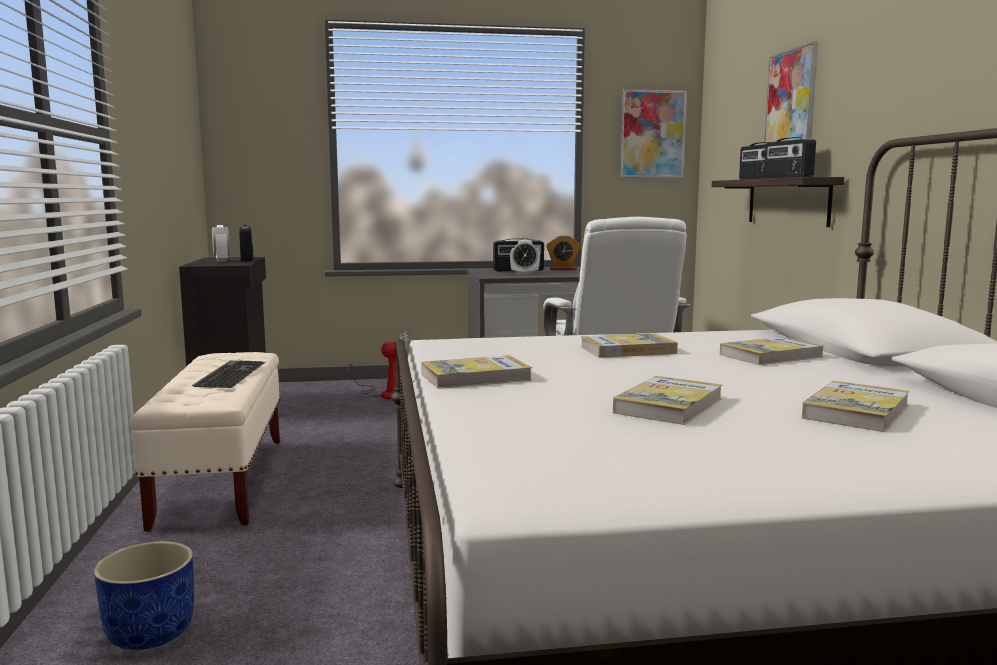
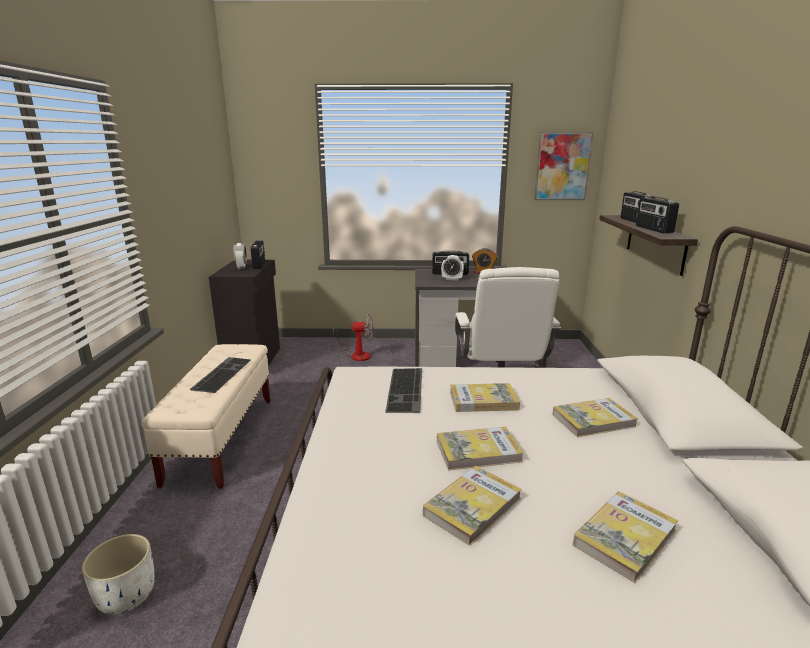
camera: 10 degrees right, 10 degrees up
blue planter [94,541,194,650] -> white planter [82,534,155,614]
book [421,355,532,389] -> book moved to [437,427,524,470]
picture [764,41,818,144] -> none
none -> keyboard [385,368,422,413]

